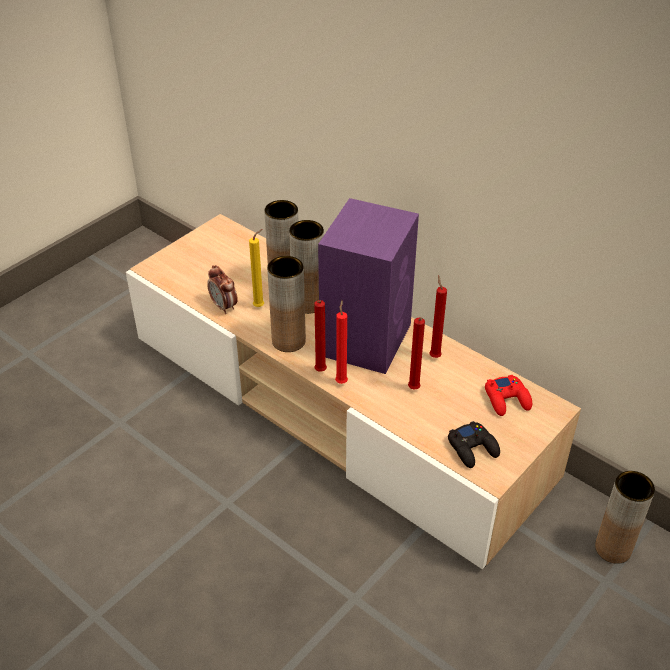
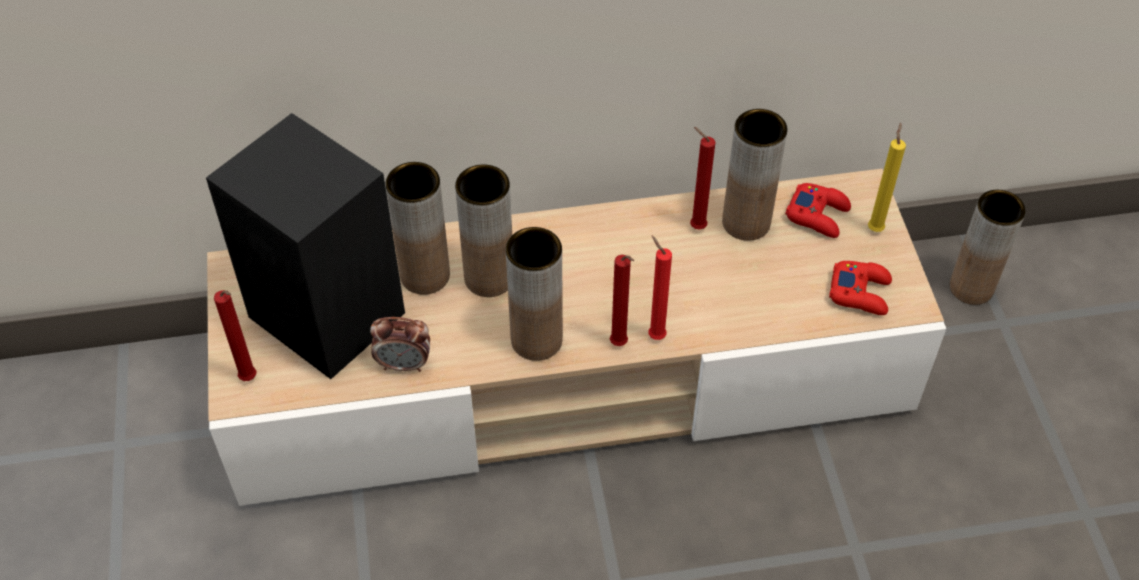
camera: 50 degrees left, 10 degrees up
yellow candle [249,229,264,307] -> yellow candle moved to [868,123,906,232]
purple speaker [318,198,419,374] -> none
red candle [408,317,425,390] -> red candle moved to [214,290,256,381]
black game controller [448,421,500,468] -> red game controller [829,261,892,315]
none -> black speaker [206,113,405,379]
none -> brown vase [722,109,787,241]

